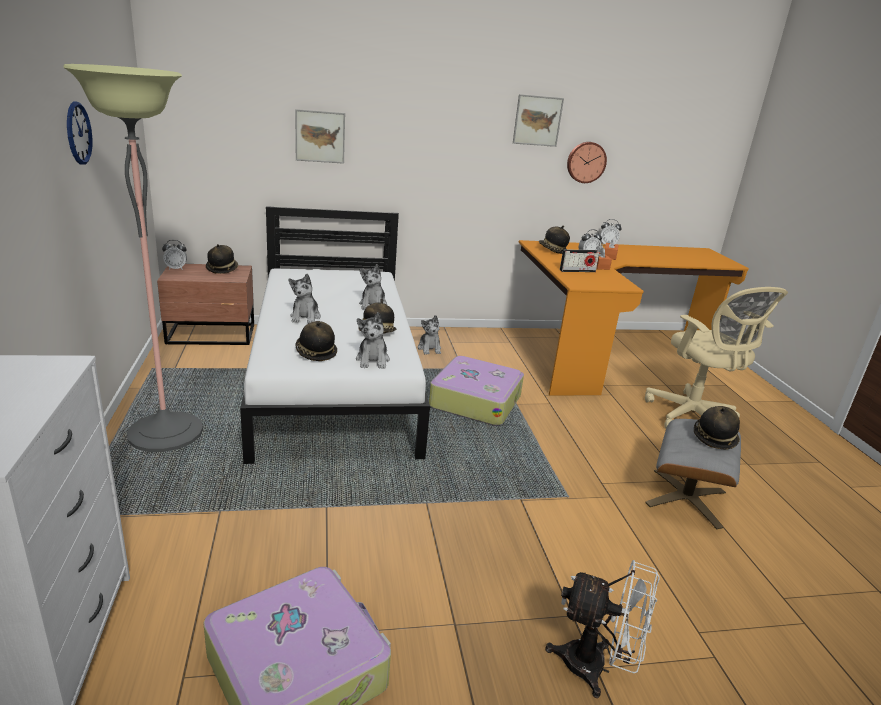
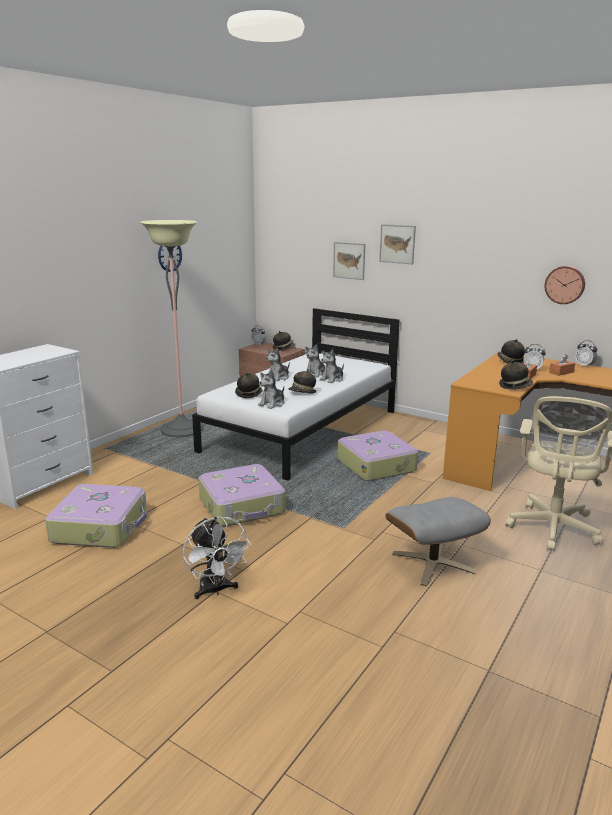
camera: 45 degrees right, 5 degrees down
plush toy [418,315,441,355] -> plush toy moved to [305,344,325,378]
picture [513,94,564,147] -> picture moved to [379,224,416,265]
radio [560,249,600,272] -> none
hat [694,406,740,449] -> hat moved to [499,360,533,390]
none -> suitcase [198,464,286,527]

